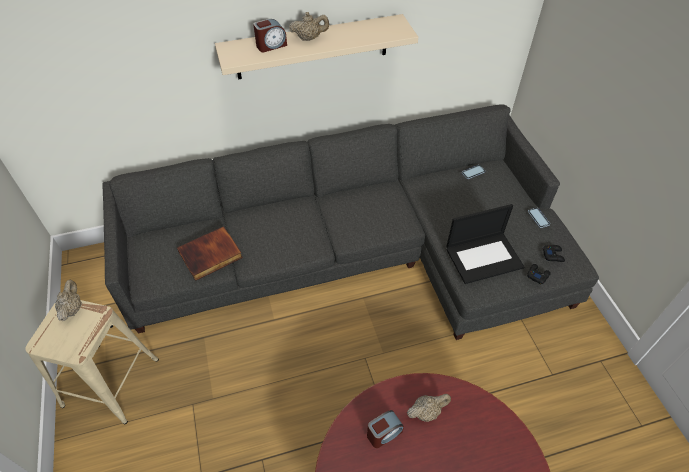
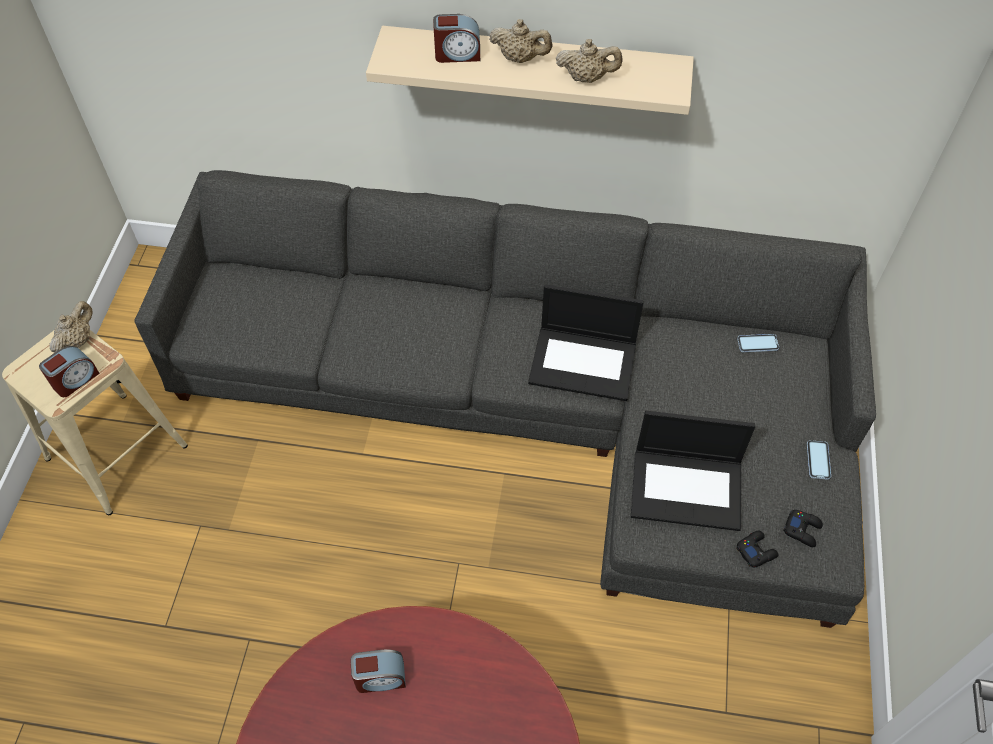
camera: 25 degrees right, 5 degrees up
book [177,226,243,281] -> none
beige teapot [407,394,451,422] -> beige teapot moved to [556,39,622,83]
none -> alarm clock [39,346,100,397]
none -> laptop [528,284,644,401]

